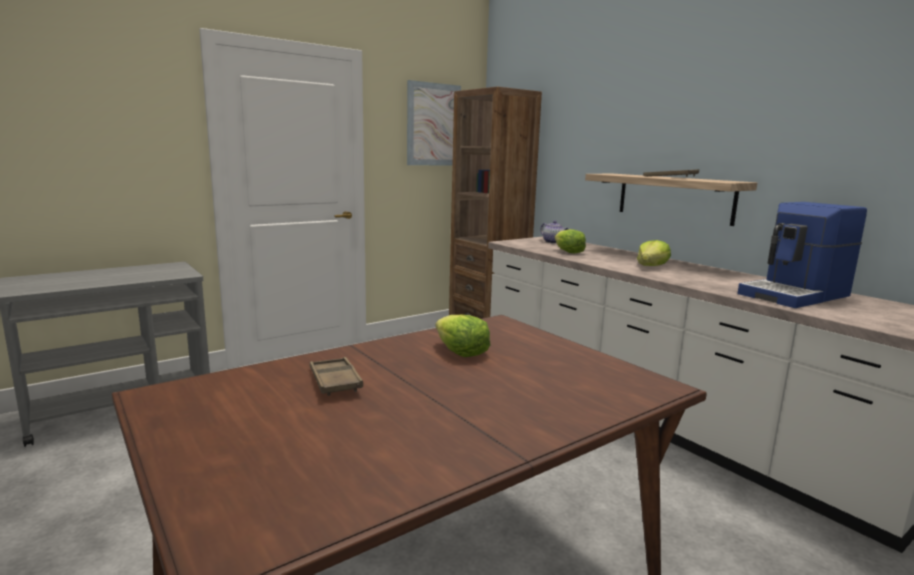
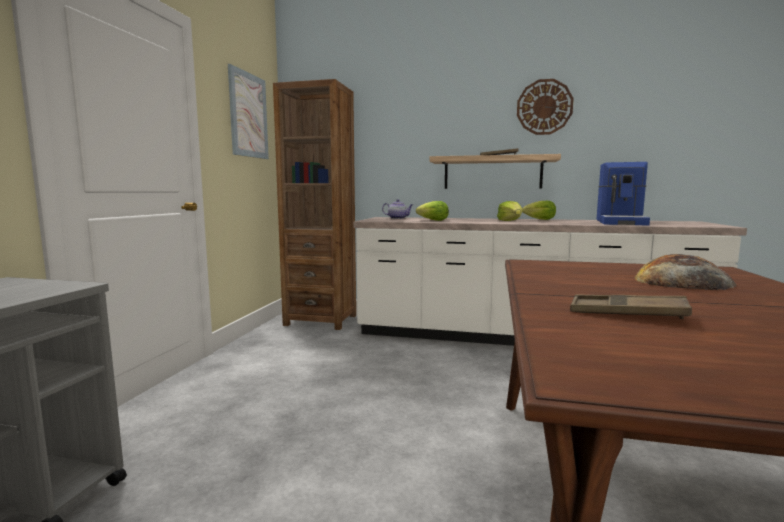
camera: 40 degrees left, 5 degrees down
lettuce [435,315,491,357] -> lettuce moved to [522,201,556,220]
none -> wall clock [517,79,574,135]
none -> bread [634,254,736,290]

